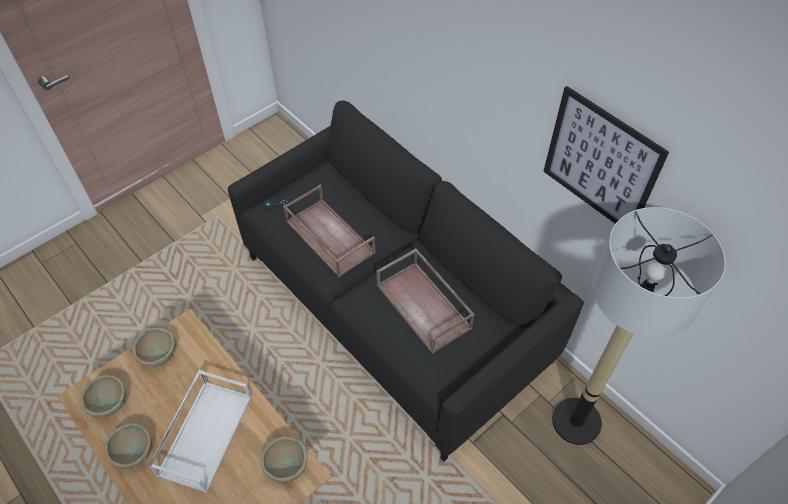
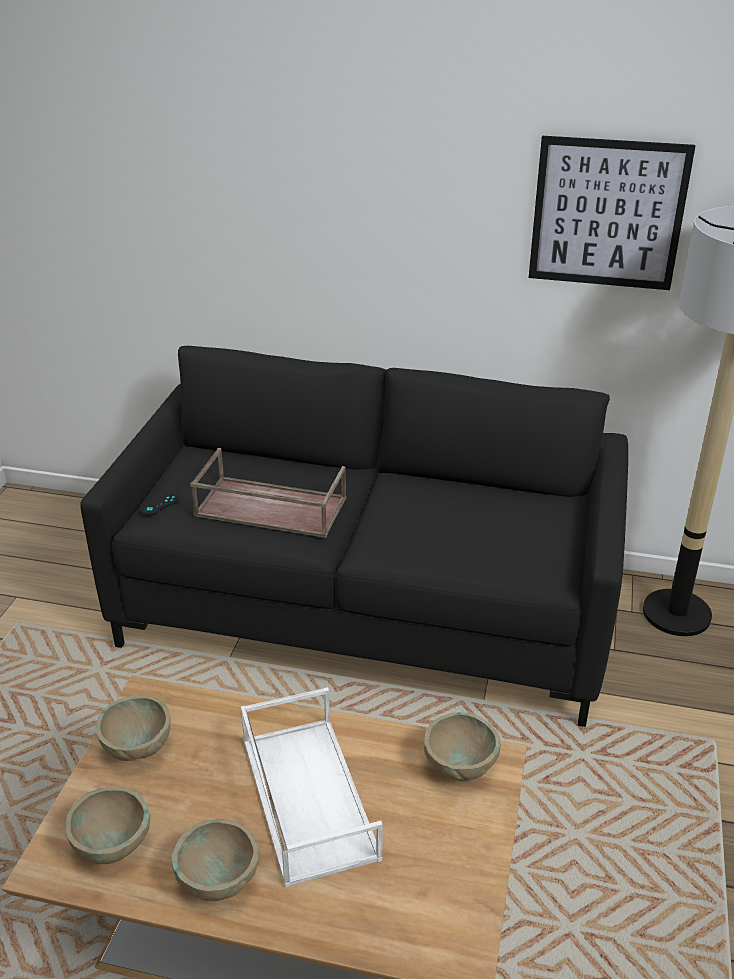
camera: 35 degrees left, 20 degrees down
brown tray [376,248,475,354] -> none

